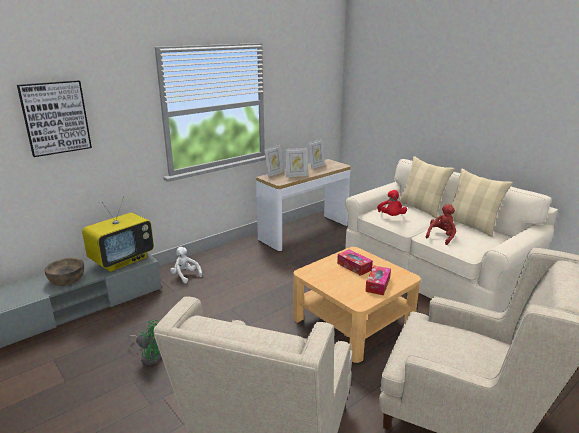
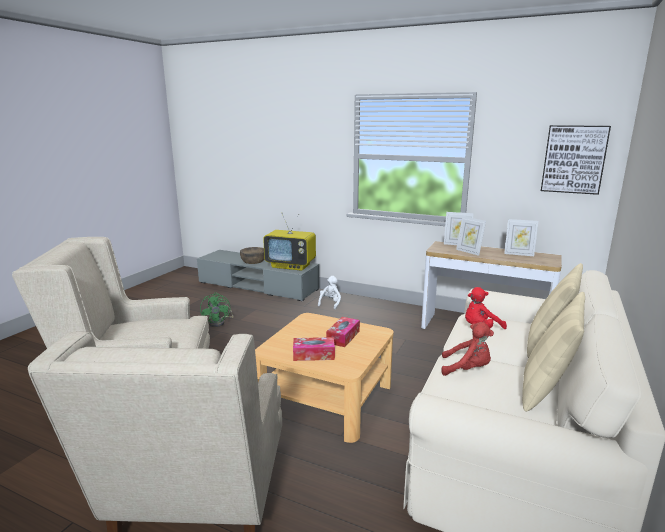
camera: 65 degrees right, 5 degrees down
picture [17,80,92,157] -> picture moved to [541,125,611,195]

